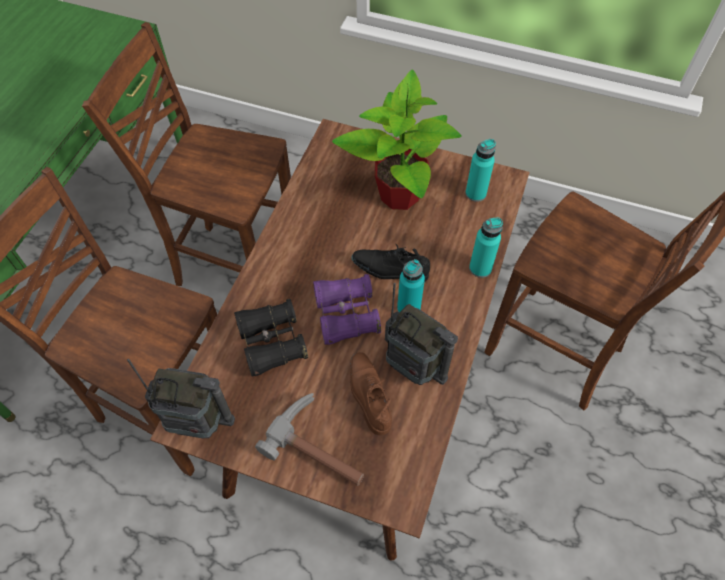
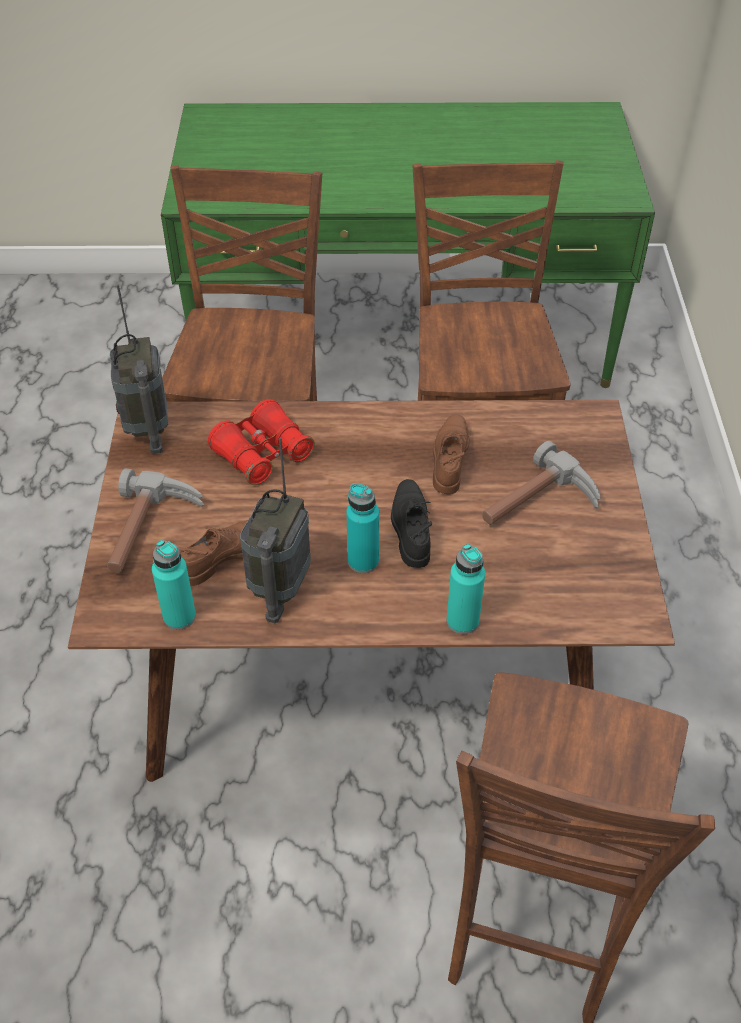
camera: 70 degrees right, 10 degrees down
black binoculars [234,299,308,376] -> red binoculars [208,399,315,485]
purple binoculars [313,274,381,345] -> none
potted plant [332,69,462,210] -> hammer [482,441,600,525]
turquoise bottle [465,139,496,202] -> turquoise bottle moved to [152,540,196,630]
none -> brown shoe [433,414,470,494]

